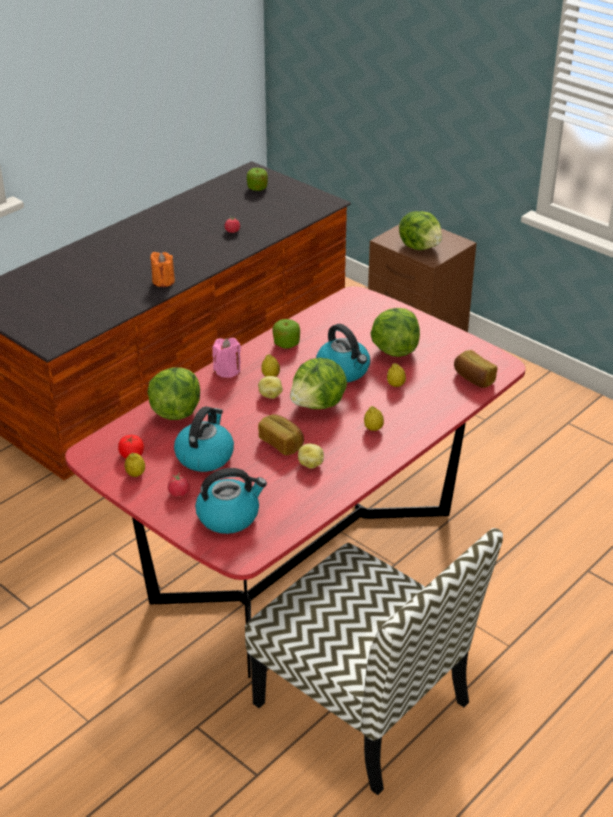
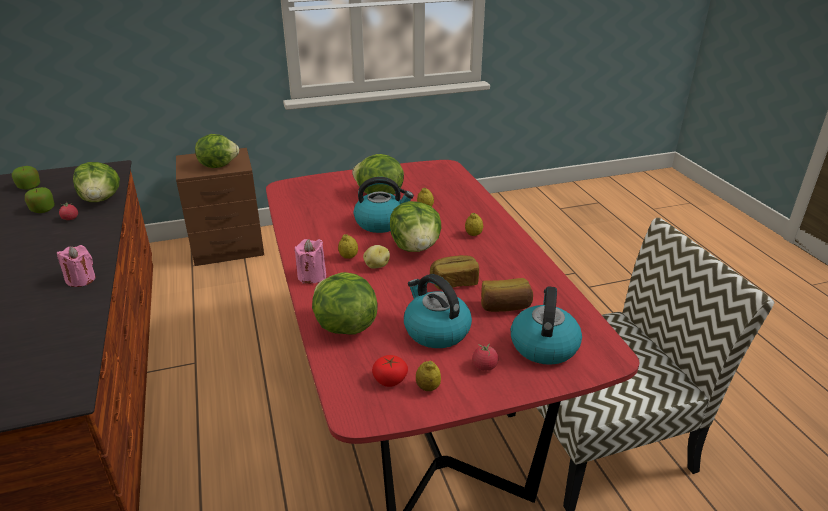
camera: 60 degrees left, 5 degrees down
orange candle [150,252,175,287] -> pink candle [57,245,96,287]
apple [272,319,300,349] -> apple moved to [25,187,55,213]
potato [298,443,324,469] -> none
bread [454,350,497,388] -> bread moved to [481,278,533,312]
none -> lettuce [73,162,120,202]

